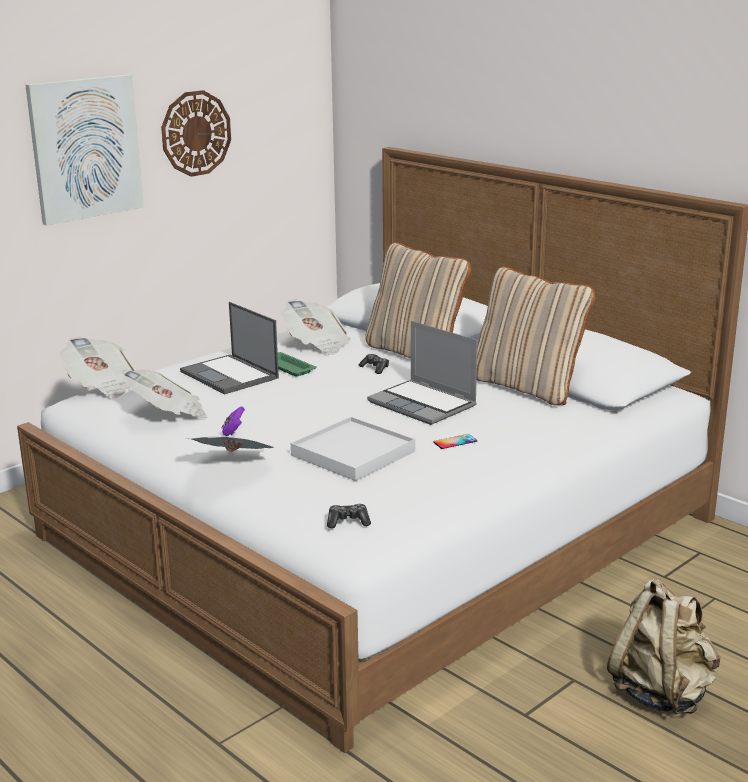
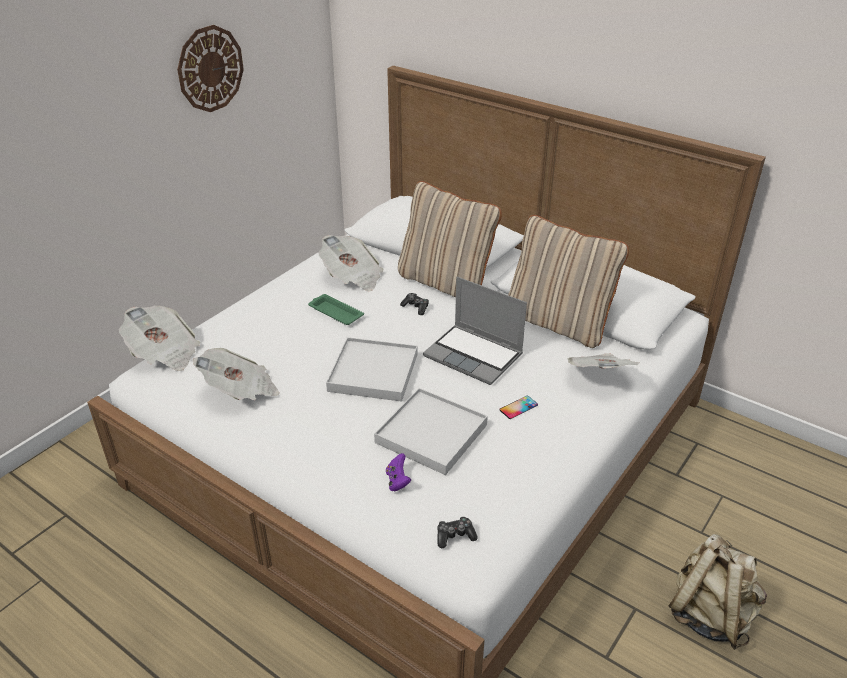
camera: 10 degrees left, 15 degrees up
picture [25,75,144,226] -> none
laptop [180,302,279,394] -> none
newspaper [185,437,274,452] -> newspaper moved to [568,353,639,369]
purple game controller [221,406,245,436] -> purple game controller moved to [386,453,411,491]
none -> white tray [326,337,417,402]

